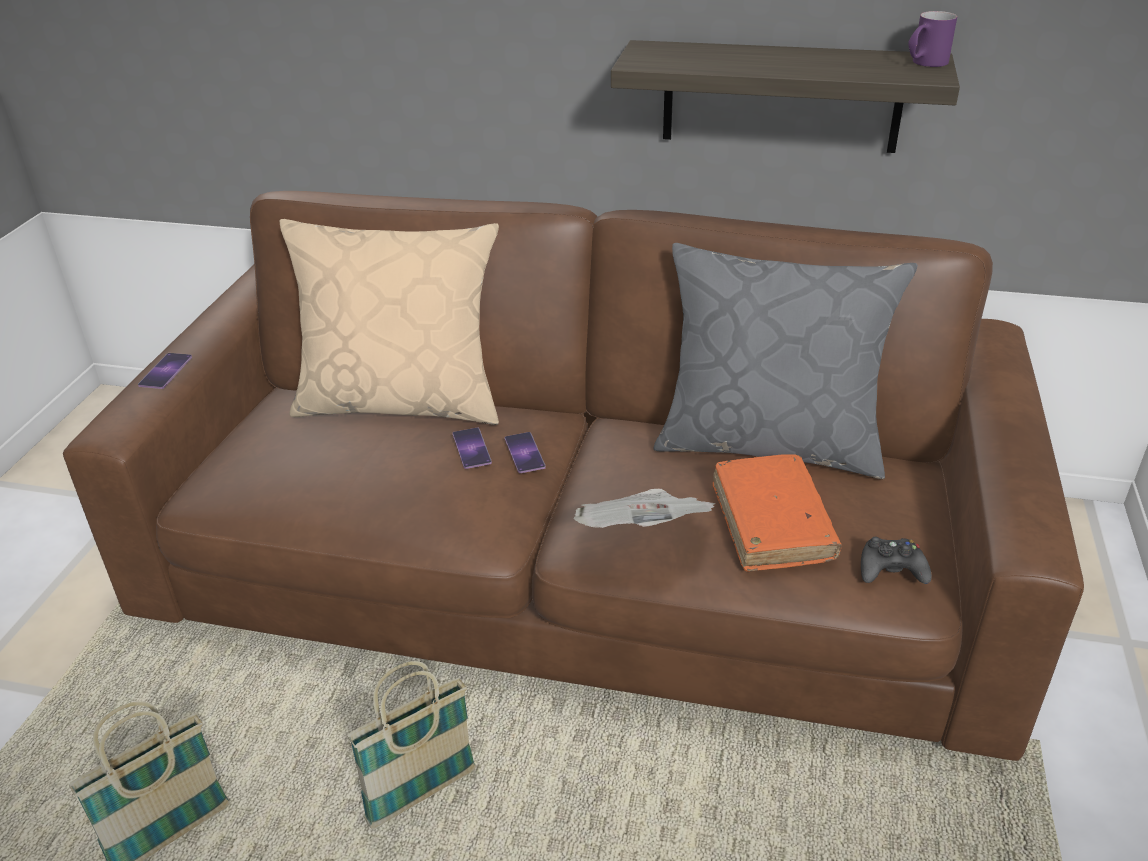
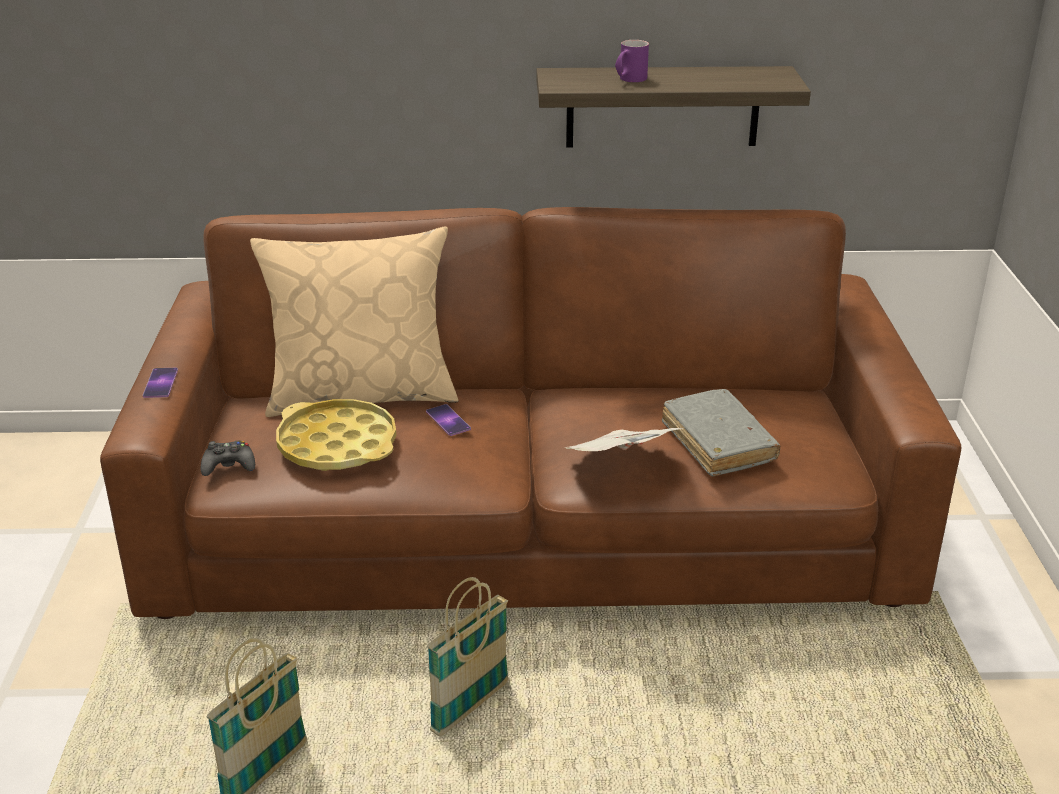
camera: 15 degrees left, 5 degrees down
phone [505,432,546,473] -> none
grey pillow [653,243,918,479] -> none
orange book [713,455,842,572] -> grey book [662,389,780,476]
black game controller [861,537,932,584] -> black game controller moved to [200,440,255,476]
purple mug [908,11,957,67] -> purple mug moved to [615,40,649,82]
none -> yellow tray [276,399,396,471]

